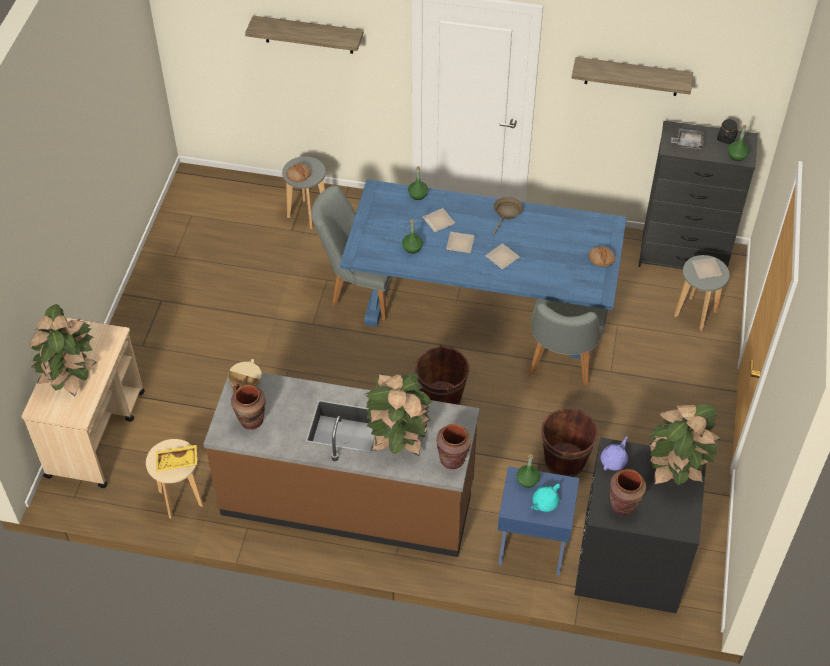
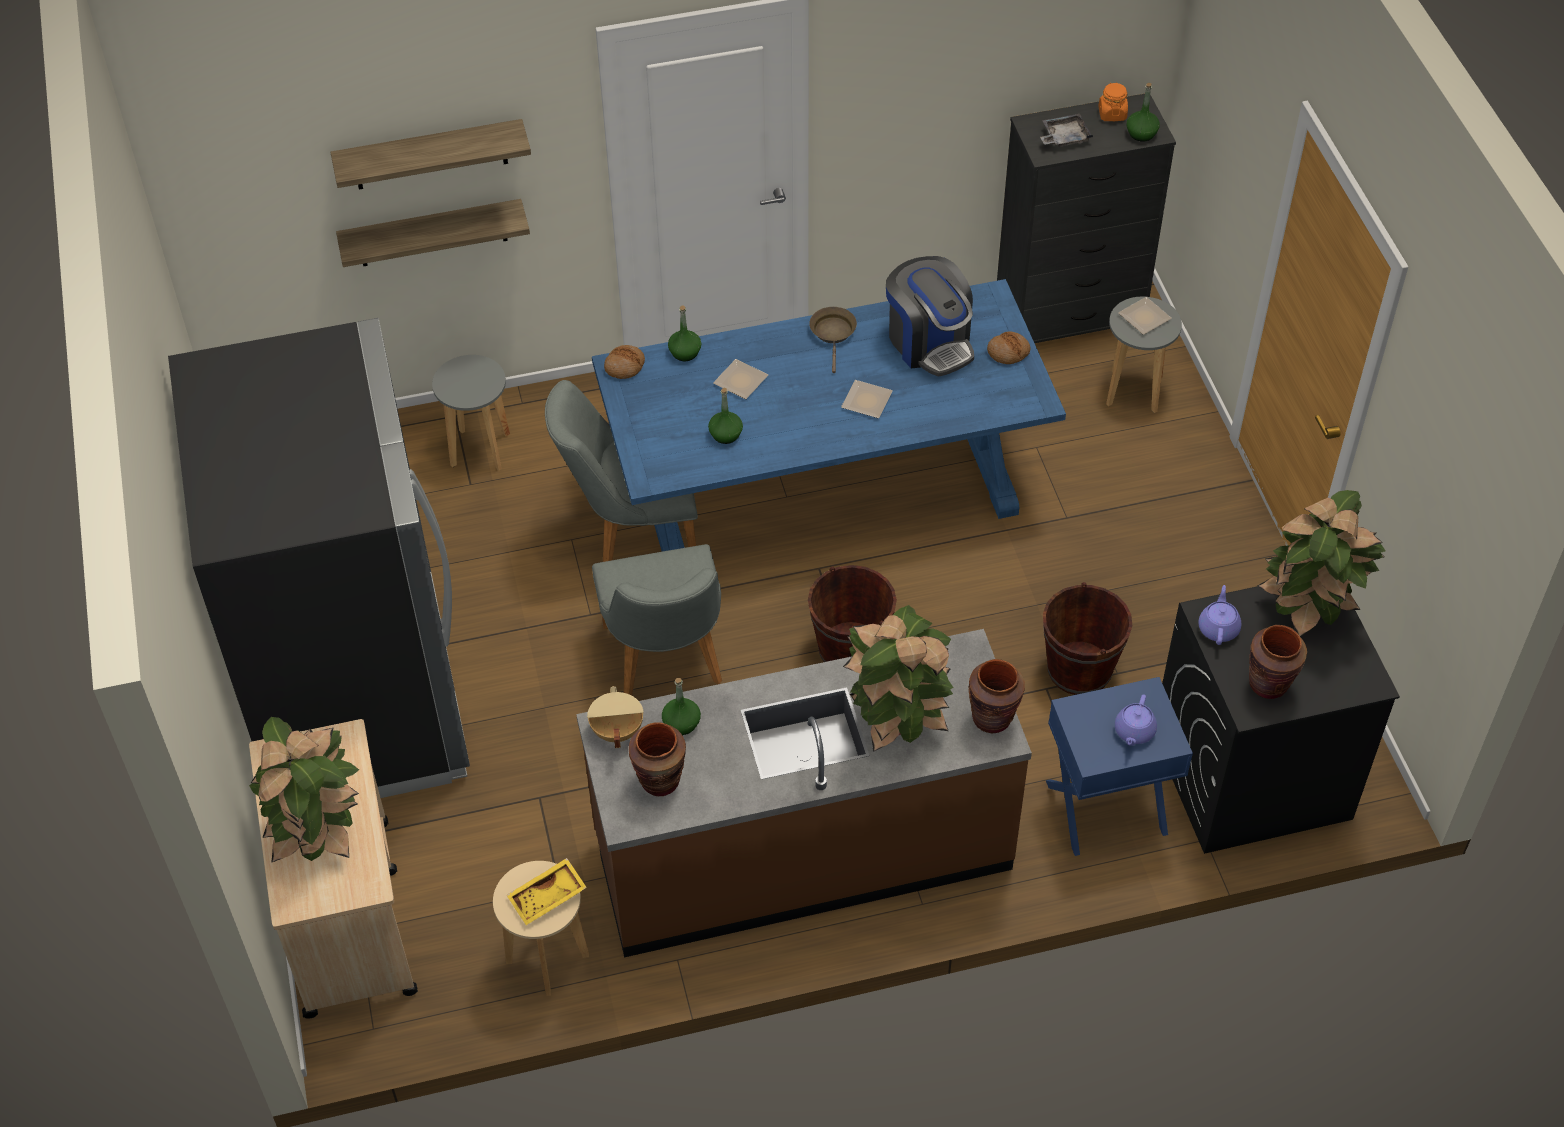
camera: 25 degrees left, 0 degrees up
bread [286,163,311,182] -> bread moved to [604,345,645,379]
plate [446,232,475,253] -> none
green bottle [516,454,540,488] -> green bottle moved to [662,678,701,735]
grey chair [529,298,608,386] -> grey chair moved to [592,544,722,696]
turquoise teapot [531,483,560,512] -> purple teapot [1115,694,1157,746]
shelf [572,57,693,96] -> shelf moved to [336,199,530,267]
black jar [717,119,738,144] -> orange jar [1098,82,1128,121]
none -> black fridge [168,318,470,798]
none -> coffee machine [886,256,974,377]

